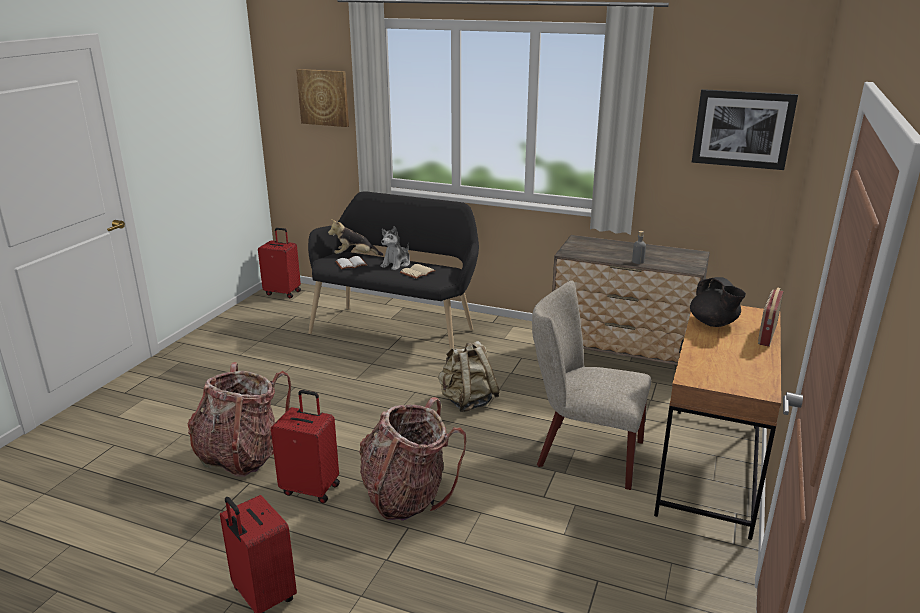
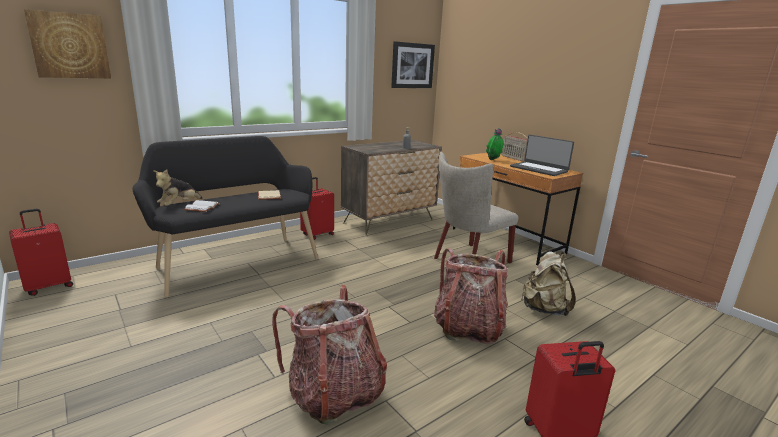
camera: 60 degrees left, 5 degrees down
red suitcase [271,390,340,504] -> red suitcase moved to [300,177,334,240]
plush toy [381,226,410,270] -> none
beige backpack [438,341,500,412] -> beige backpack moved to [521,251,576,316]
black teapot [690,277,746,327] -> potted plant [486,128,503,160]
none -> laptop [510,135,574,176]

